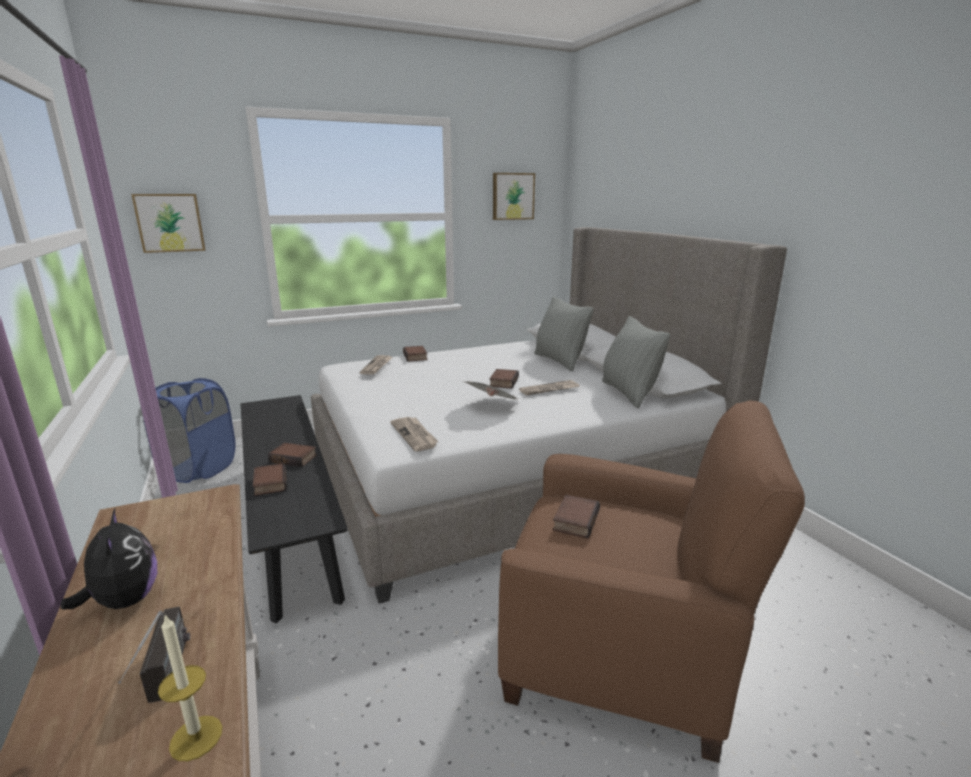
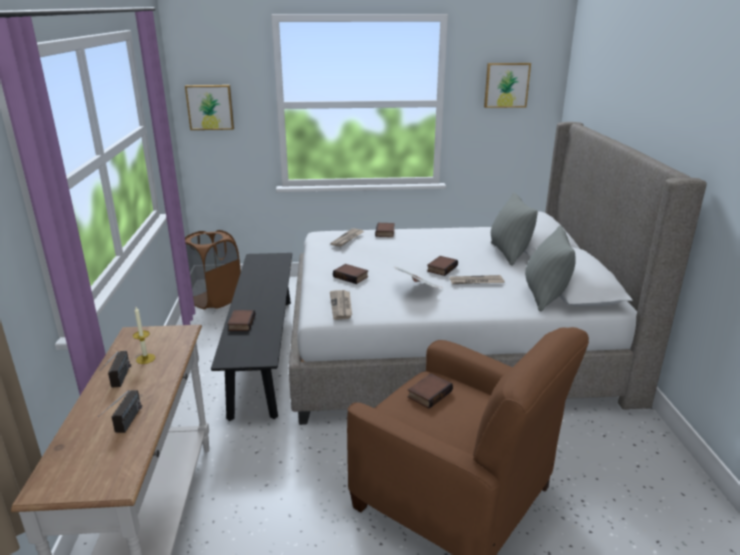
camera: 20 degrees right, 5 degrees up
plush toy [61,508,157,609] -> radio [99,351,131,387]
blue laundry basket [143,378,235,483] -> brown laundry basket [185,230,241,309]
candle [158,615,222,761] -> candle moved to [133,307,155,364]
book [268,443,317,467] -> book moved to [333,264,368,284]

